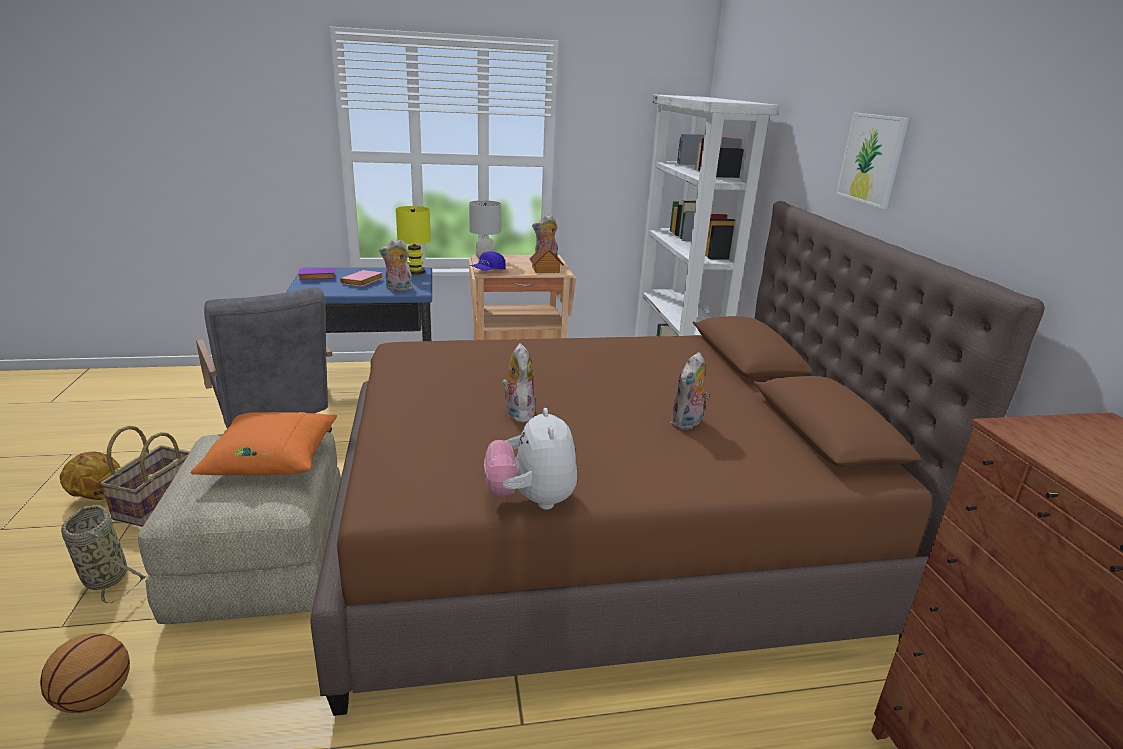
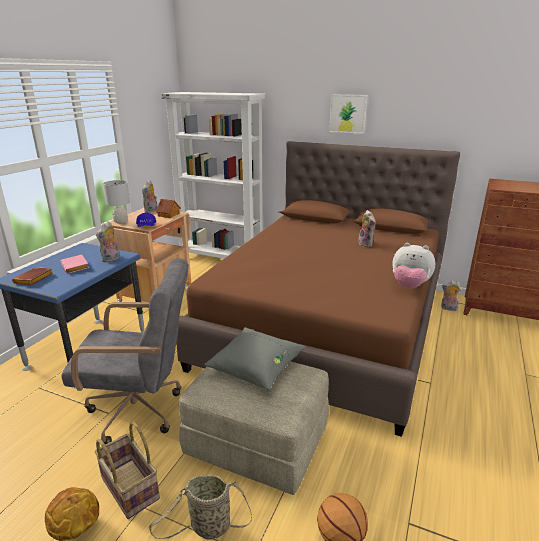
camera: 55 degrees left, 0 degrees up
orange pillow [191,412,337,475] -> grey pillow [204,327,305,391]
purple book [298,268,335,280] -> brown book [12,267,53,285]
yellow table lamp [396,206,431,275] -> none
plush toy [502,343,535,422] -> plush toy moved to [441,281,461,311]

